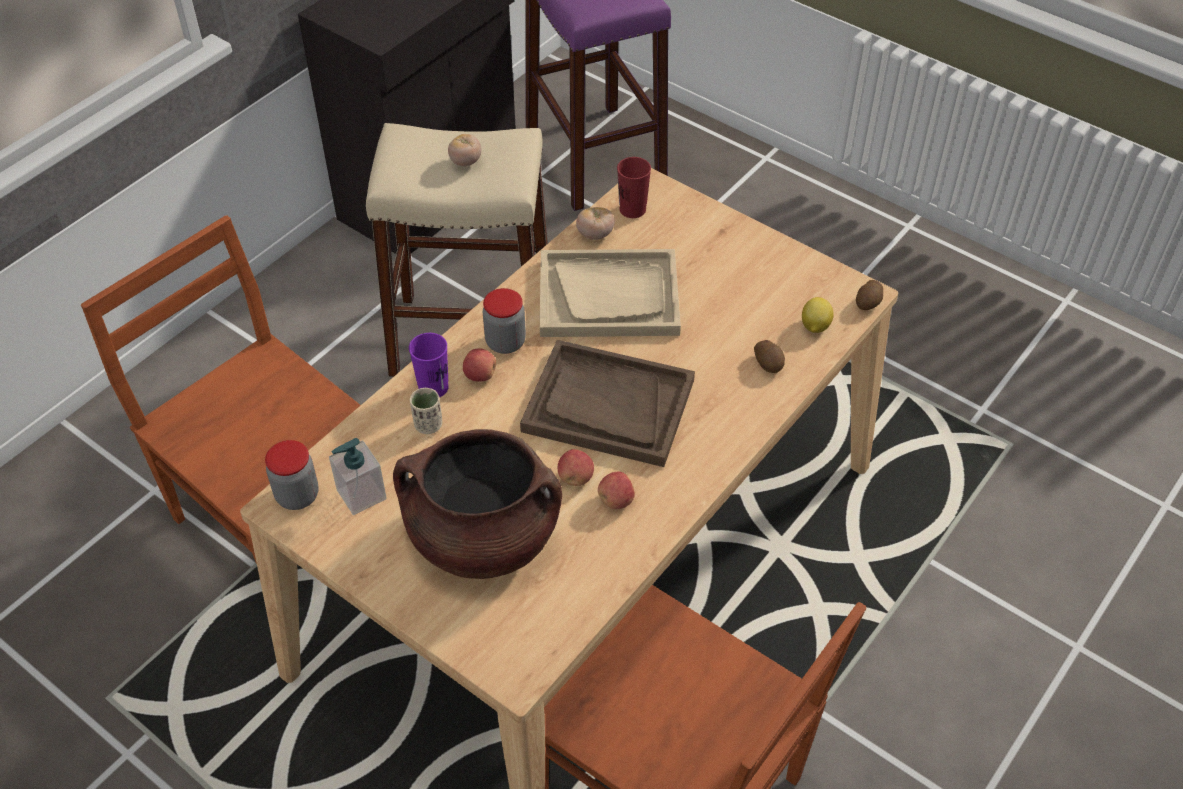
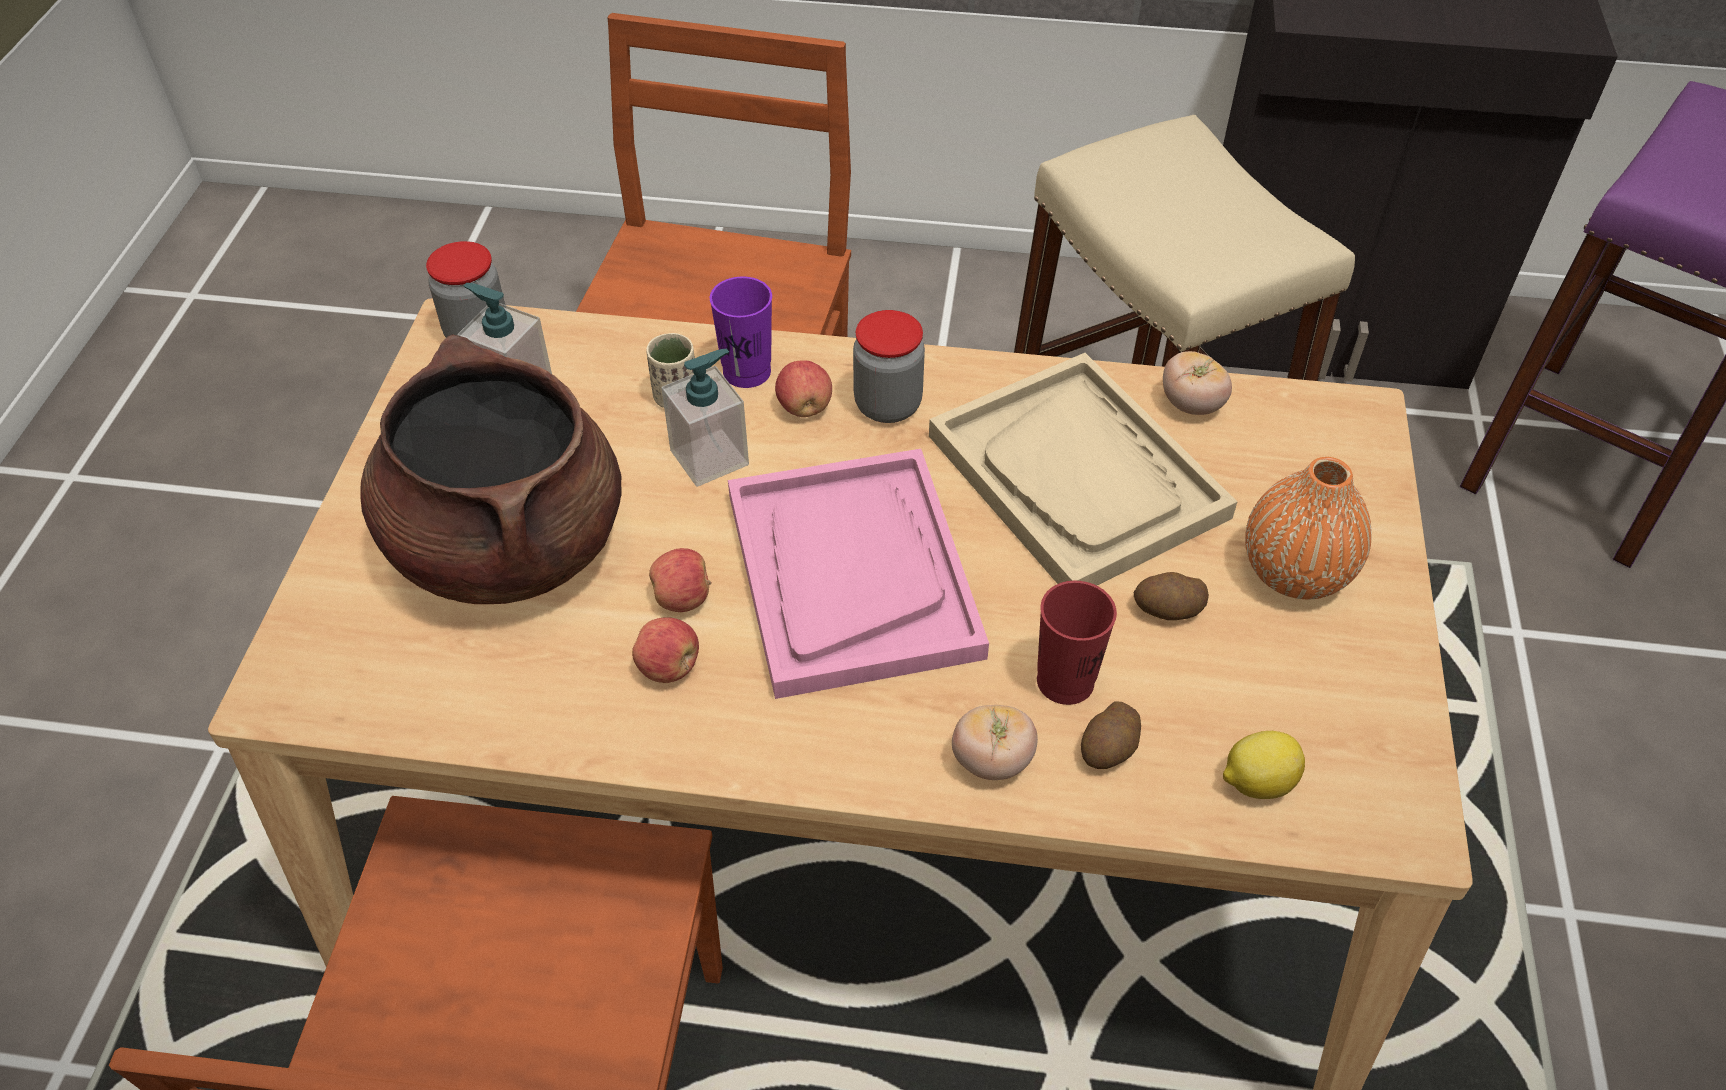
camera: 60 degrees right, 0 degrees up
tomato [448,134,481,166] -> tomato moved to [952,705,1038,780]
brown tray [520,340,695,467] -> pink tray [728,449,989,699]
red cup [617,157,651,218] -> red cup moved to [1037,581,1117,705]
potato [856,280,883,310] -> potato moved to [1134,572,1209,620]
none -> soap dispenser [662,349,749,487]
none -> orange vase [1245,457,1372,599]

